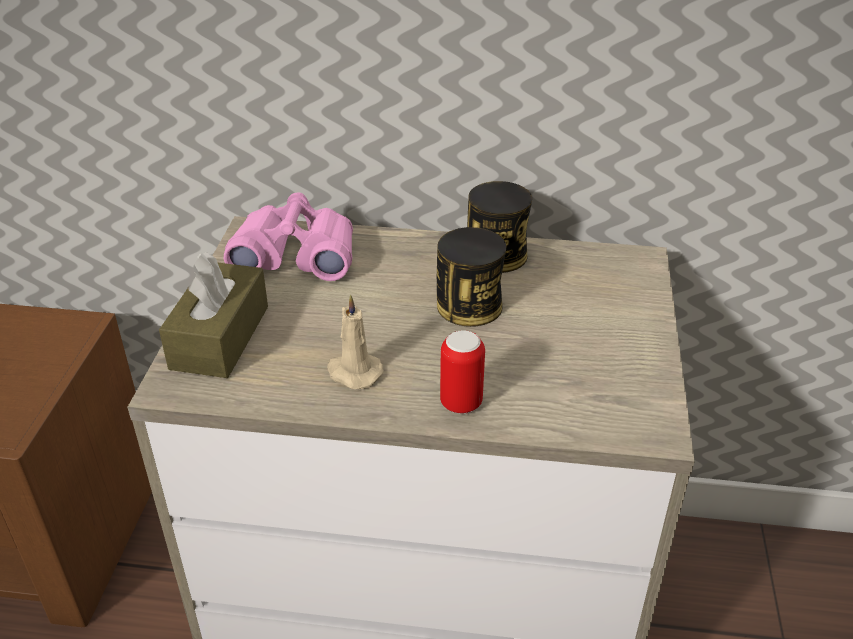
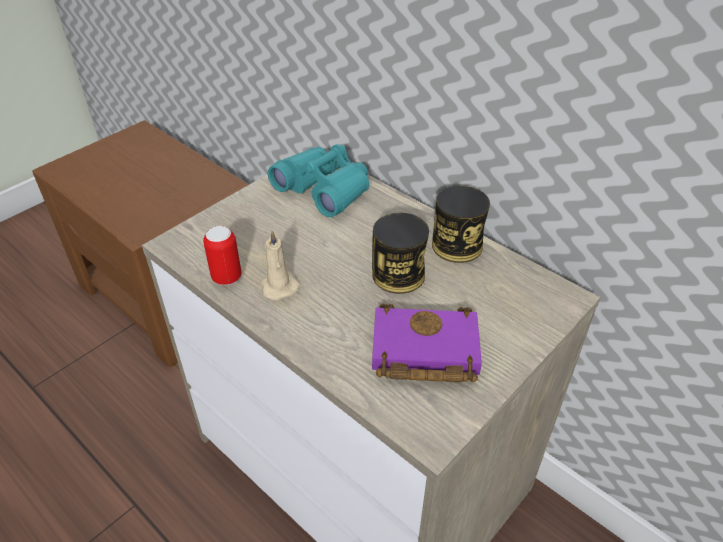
camera: 35 degrees right, 5 degrees up
brown tissue box [159,252,268,378] -> none
pink binoculars [224,192,353,281] -> turquoise binoculars [268,144,369,217]
can [440,330,485,414] -> can moved to [203,226,241,285]
none -> purple book [372,303,482,383]

